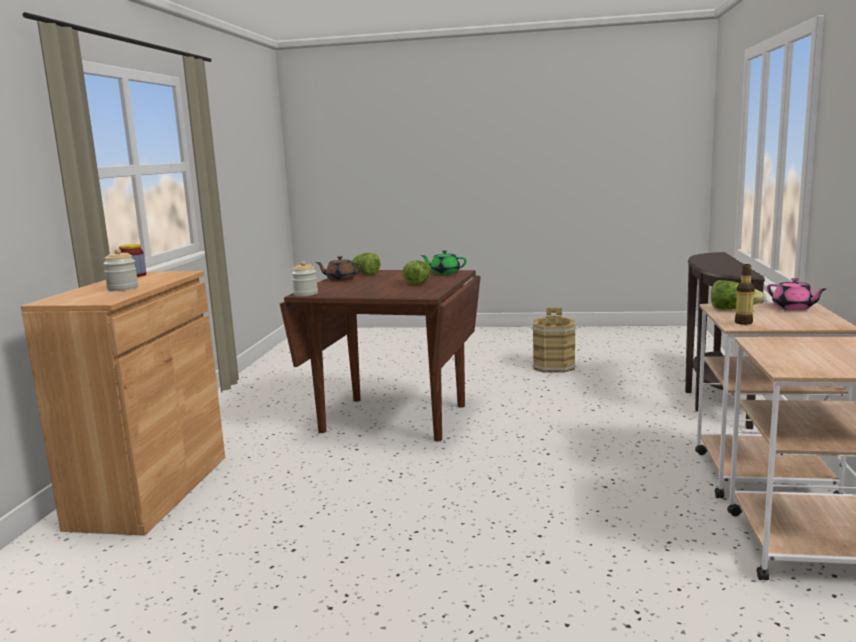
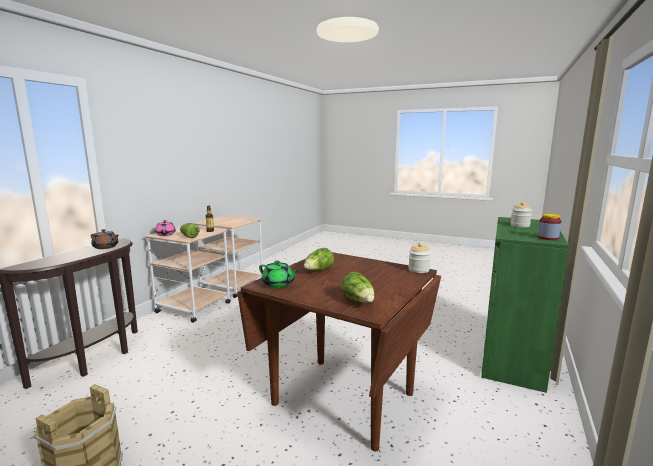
camera: 165 degrees left, 0 degrees up
brown cabinet [21,271,225,536] -> green cabinet [481,217,569,393]
brown teapot [315,256,363,281] -> brown teapot moved to [91,229,119,249]

